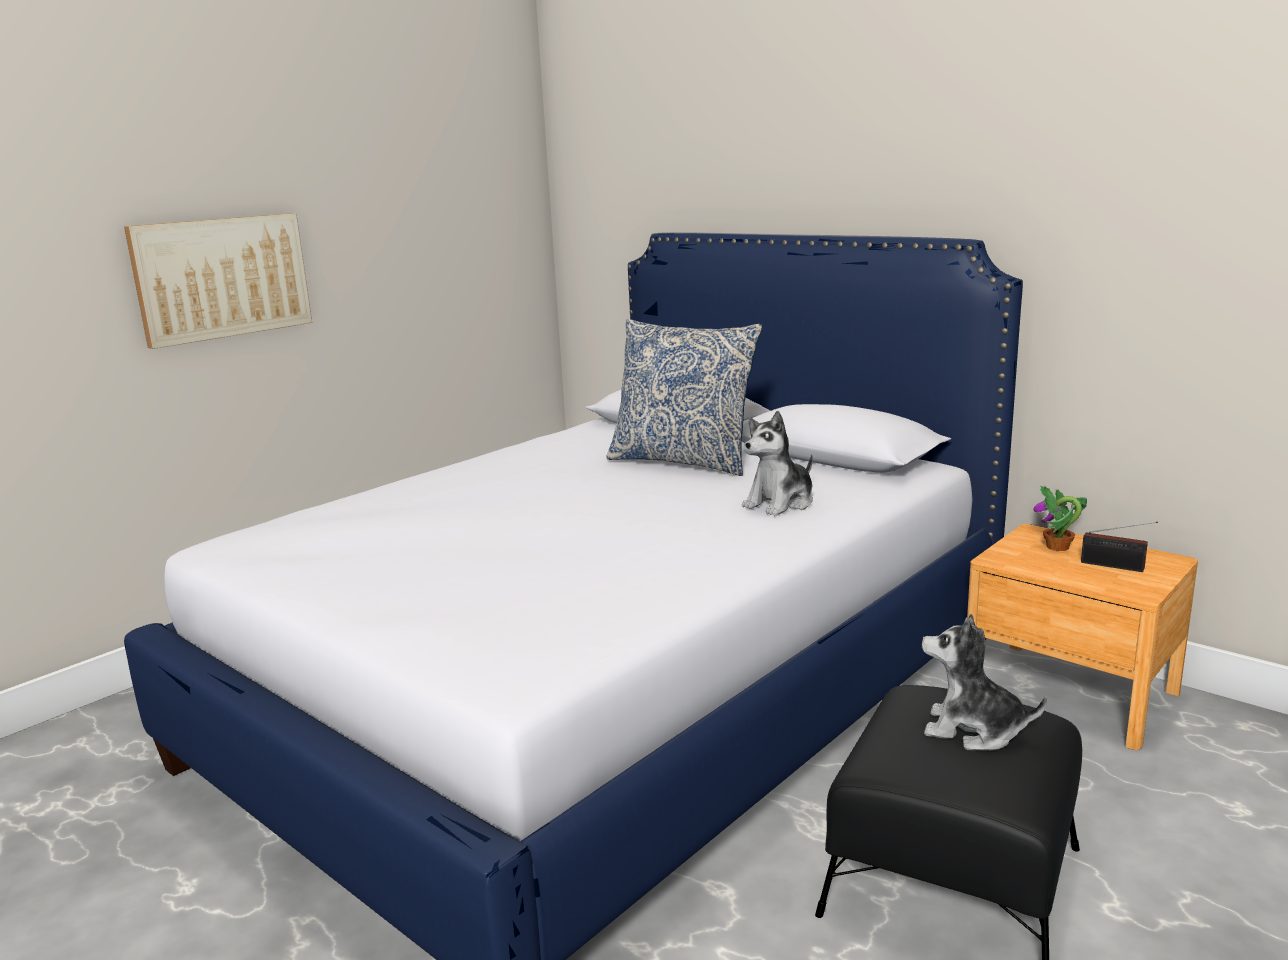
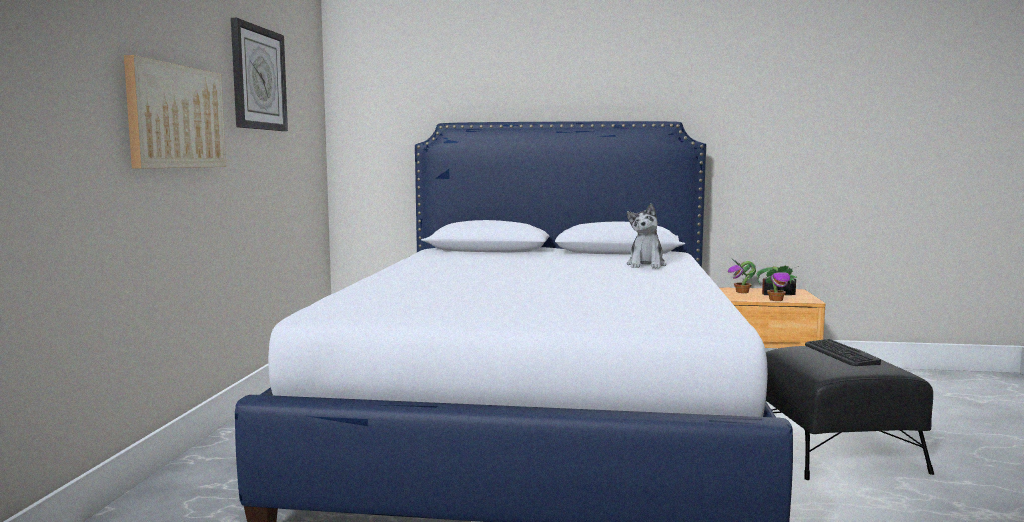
camera: 35 degrees left, 10 degrees down
pillow [606,319,762,476] -> none
plush toy [922,614,1047,751] -> keyboard [805,339,881,366]
none -> wall clock [231,18,288,131]
none -> potted plant [756,265,797,301]

